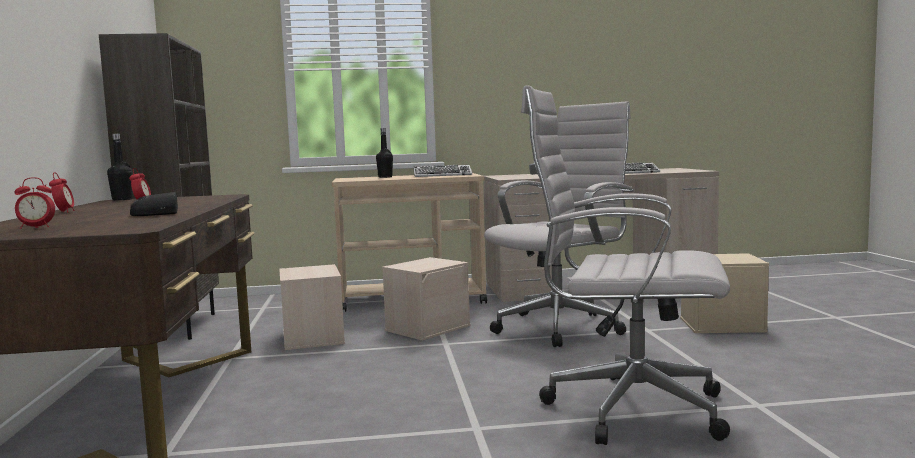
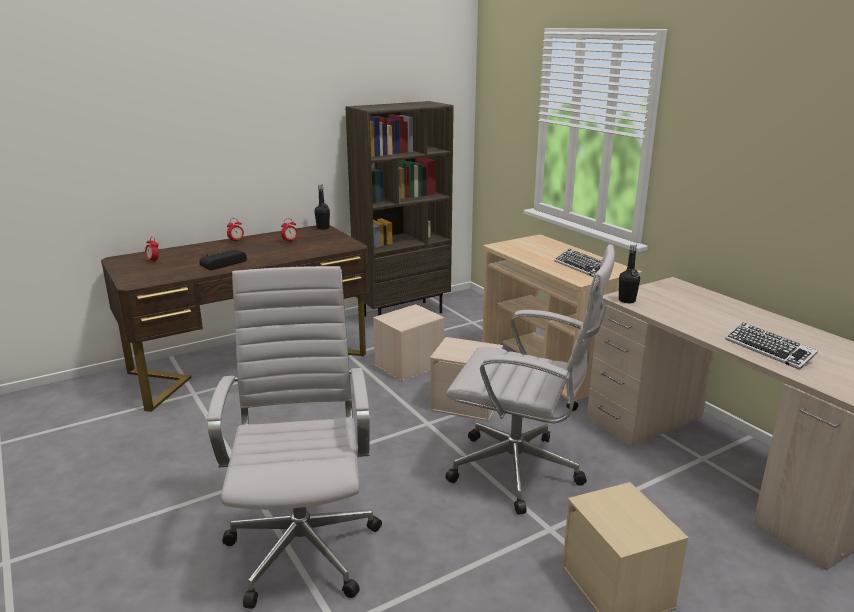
camera: 65 degrees right, 15 degrees up
black bottle [376,128,393,178] -> black bottle moved to [619,244,640,303]

